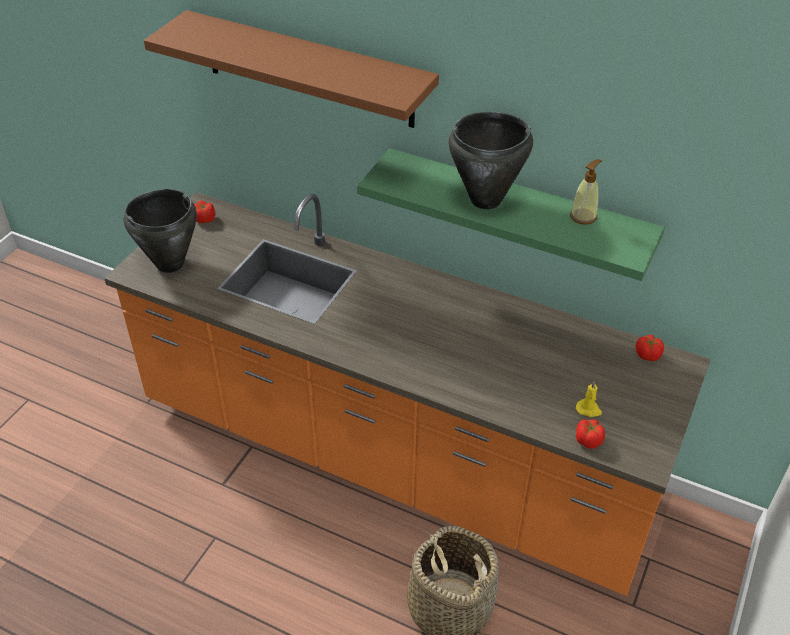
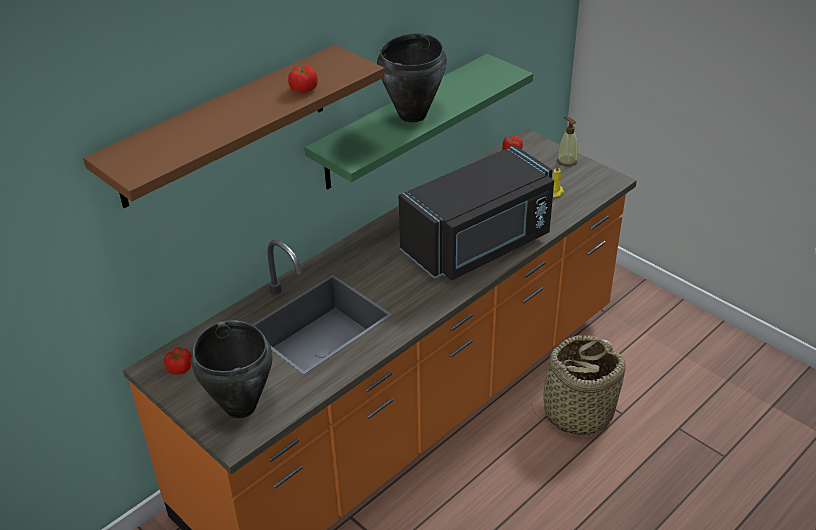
camera: 70 degrees left, 5 degrees down
soap dispenser [570,159,602,225] -> soap dispenser moved to [557,117,577,166]
tomato [576,419,605,449] -> tomato moved to [288,66,318,93]
none -> black microwave [399,145,554,280]

